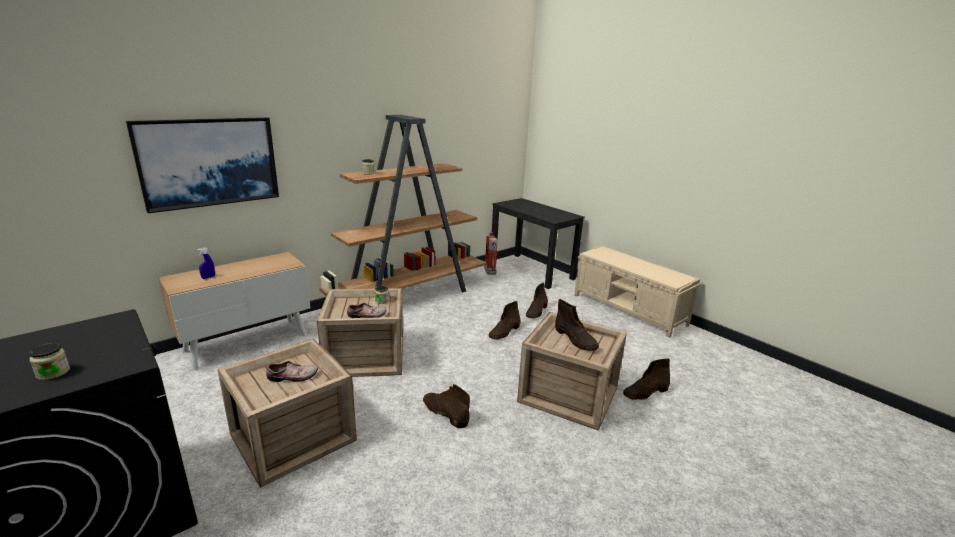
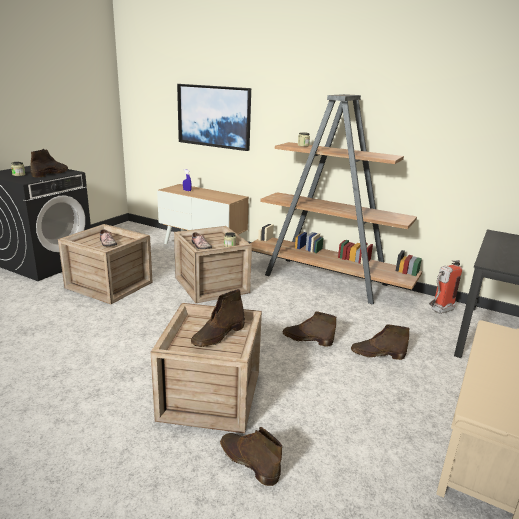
camera: 70 degrees right, 0 degrees up
brown boot [423,384,470,428] -> brown boot moved to [30,149,68,177]

